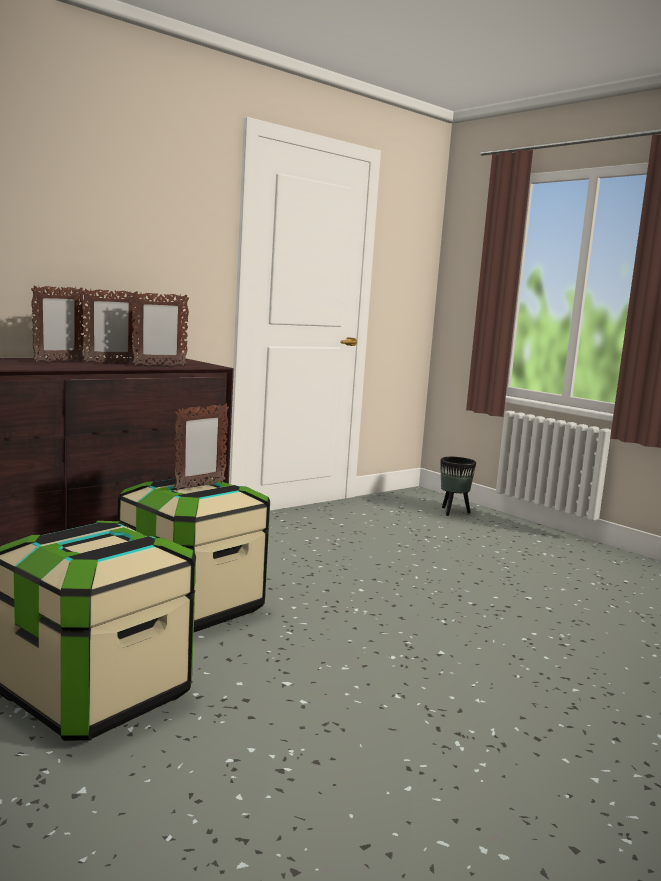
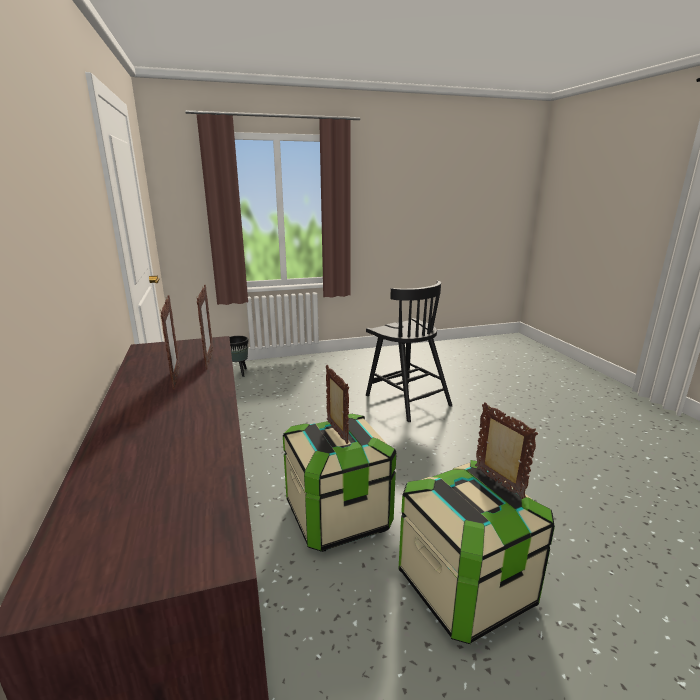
camera: 65 degrees left, 10 degrees up
picture frame [31,286,84,362] -> picture frame moved to [475,402,538,499]
none -> black chair [366,281,452,422]

